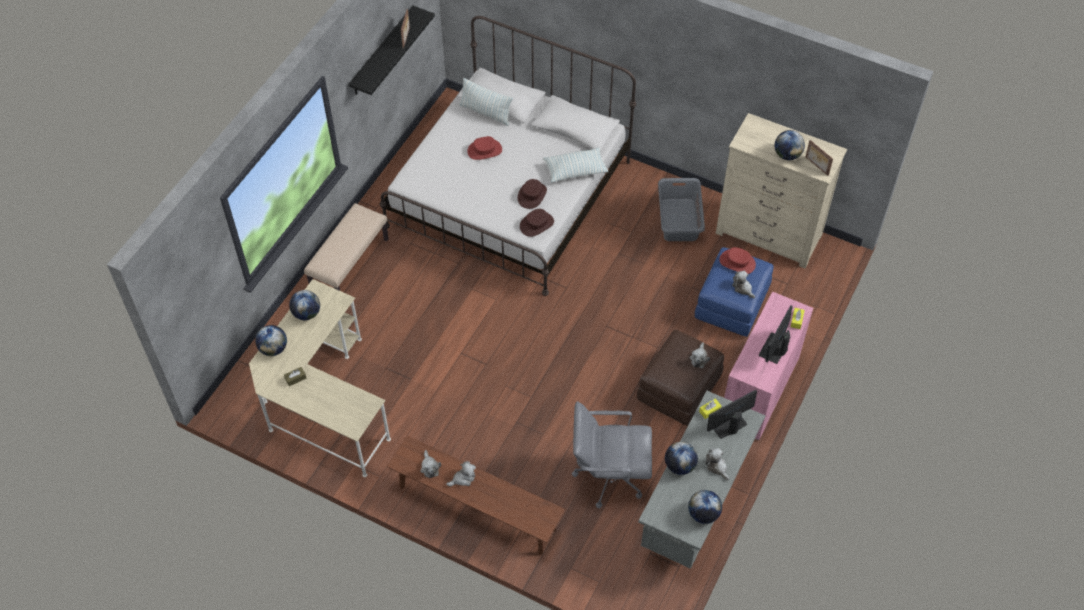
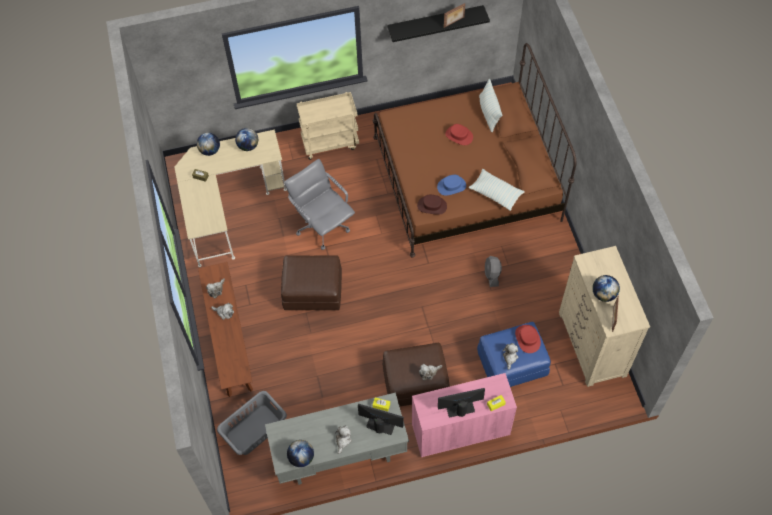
camera: 50 degrees right, 5 degrees up
beige bench [304,203,388,291] -> beige cart [297,92,359,160]
white bed [380,16,636,296] -> brown bed [373,43,576,258]
brown hat [518,179,547,209] -> blue hat [437,175,466,196]
grey office chair [572,401,652,508] -> grey office chair moved to [284,159,355,250]
grey laundry basket [658,178,705,241] -> grey laundry basket moved to [217,391,287,455]
globe [665,442,698,475] -> none
none -> brown ottoman [281,255,342,310]
none -> grey fan [485,256,502,287]

